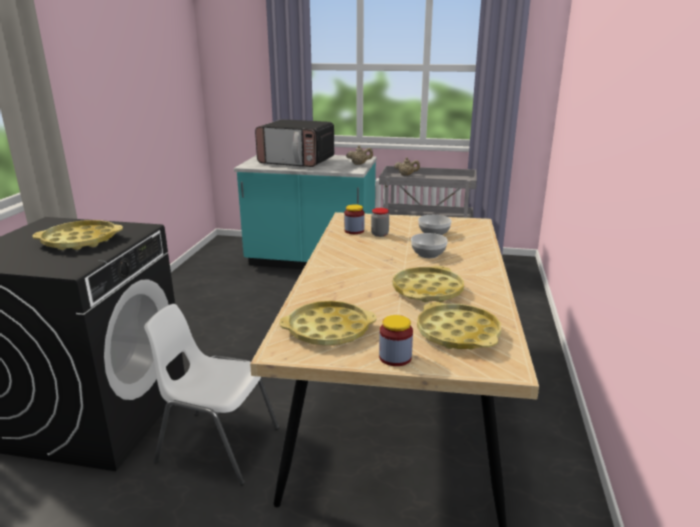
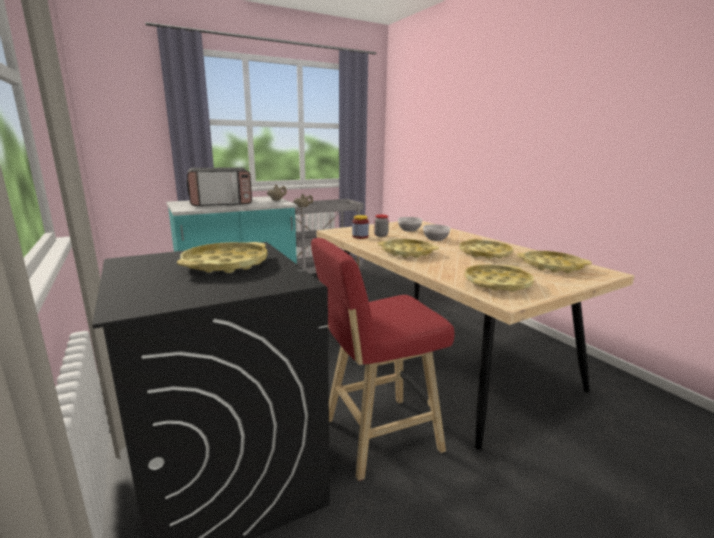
camera: 40 degrees left, 5 degrees down
white chair [144,304,279,485] -> red stool [311,238,454,481]
jar [379,315,413,366] -> none
none -> yellow tray [378,239,439,258]

